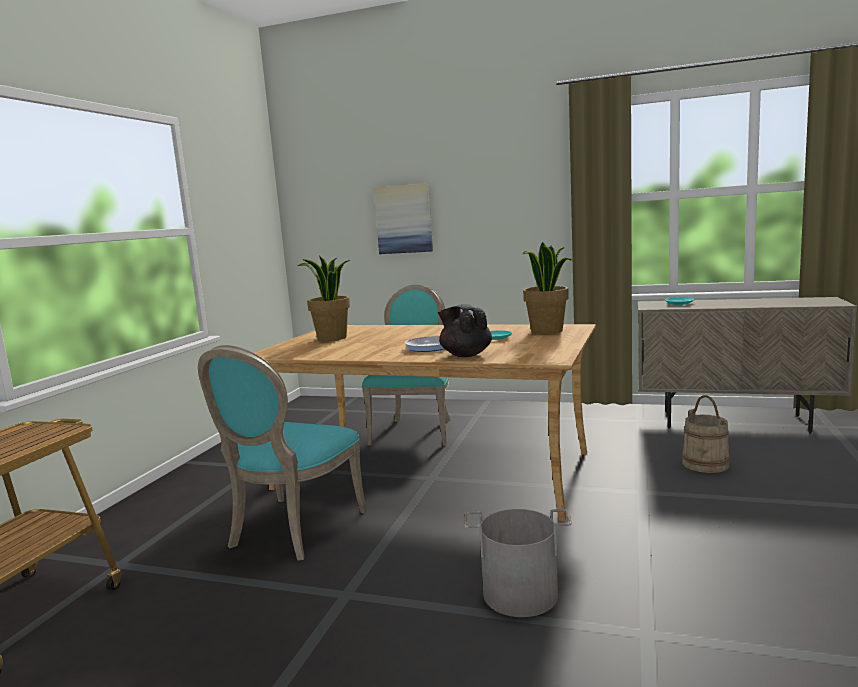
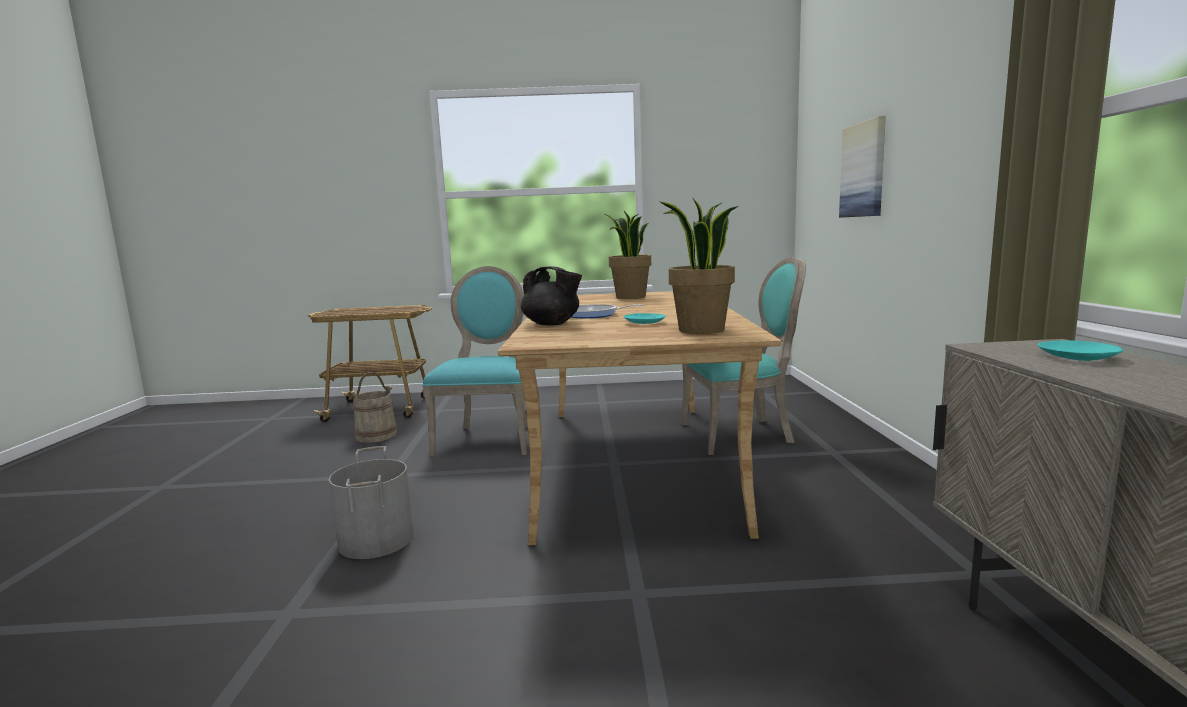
camera: 70 degrees right, 0 degrees up
turquoise chair [198,345,367,561] -> turquoise chair turned 90 degrees clockwise [422,266,528,457]
black teapot [438,304,492,357] -> black teapot turned 90 degrees clockwise [521,266,582,326]
beige bucket [682,395,730,473] -> beige bucket moved to [350,372,397,443]

